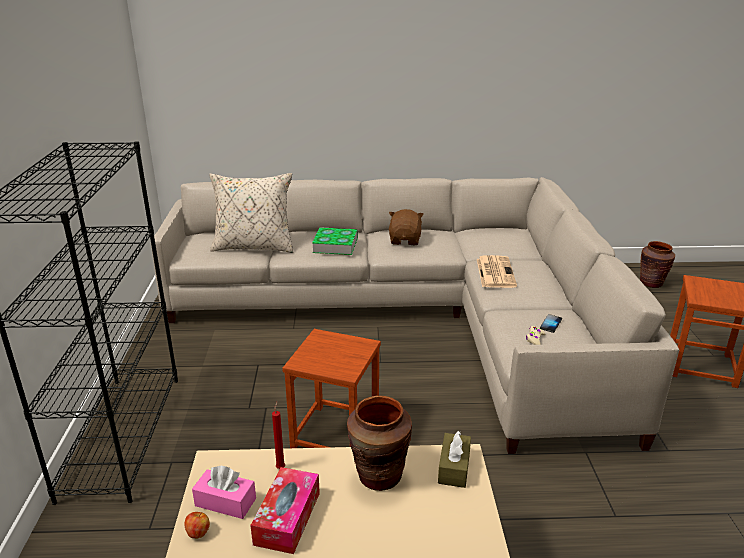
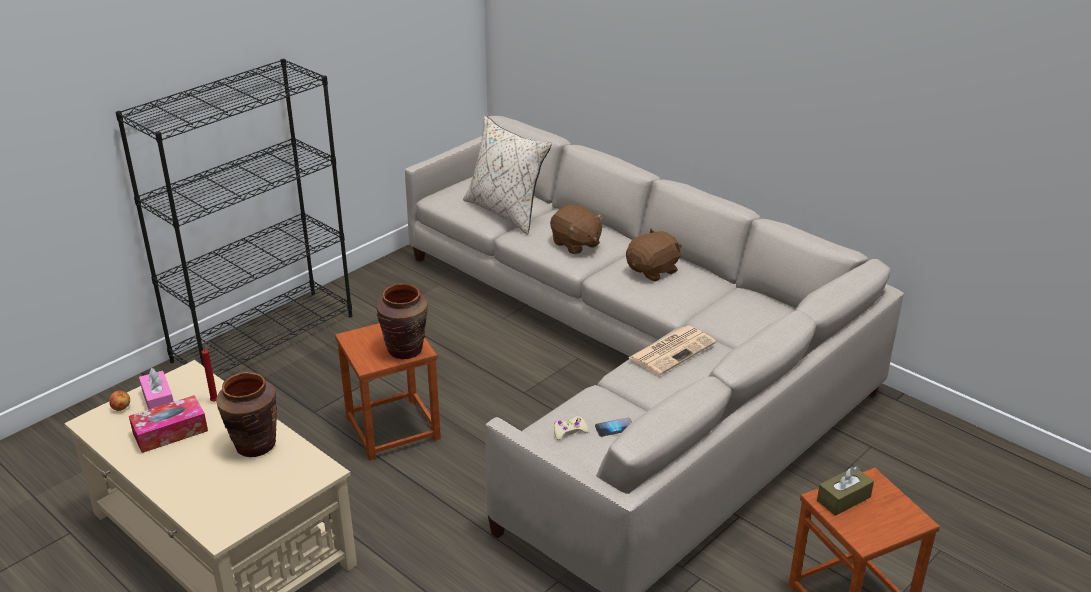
camera: 45 degrees right, 5 degrees up
book [312,227,358,255] -> brown plush toy [550,205,603,254]
brown tissue box [438,431,471,488] -> brown tissue box moved to [817,466,874,516]
brown vase [640,241,675,288] -> brown vase moved to [376,283,428,359]

